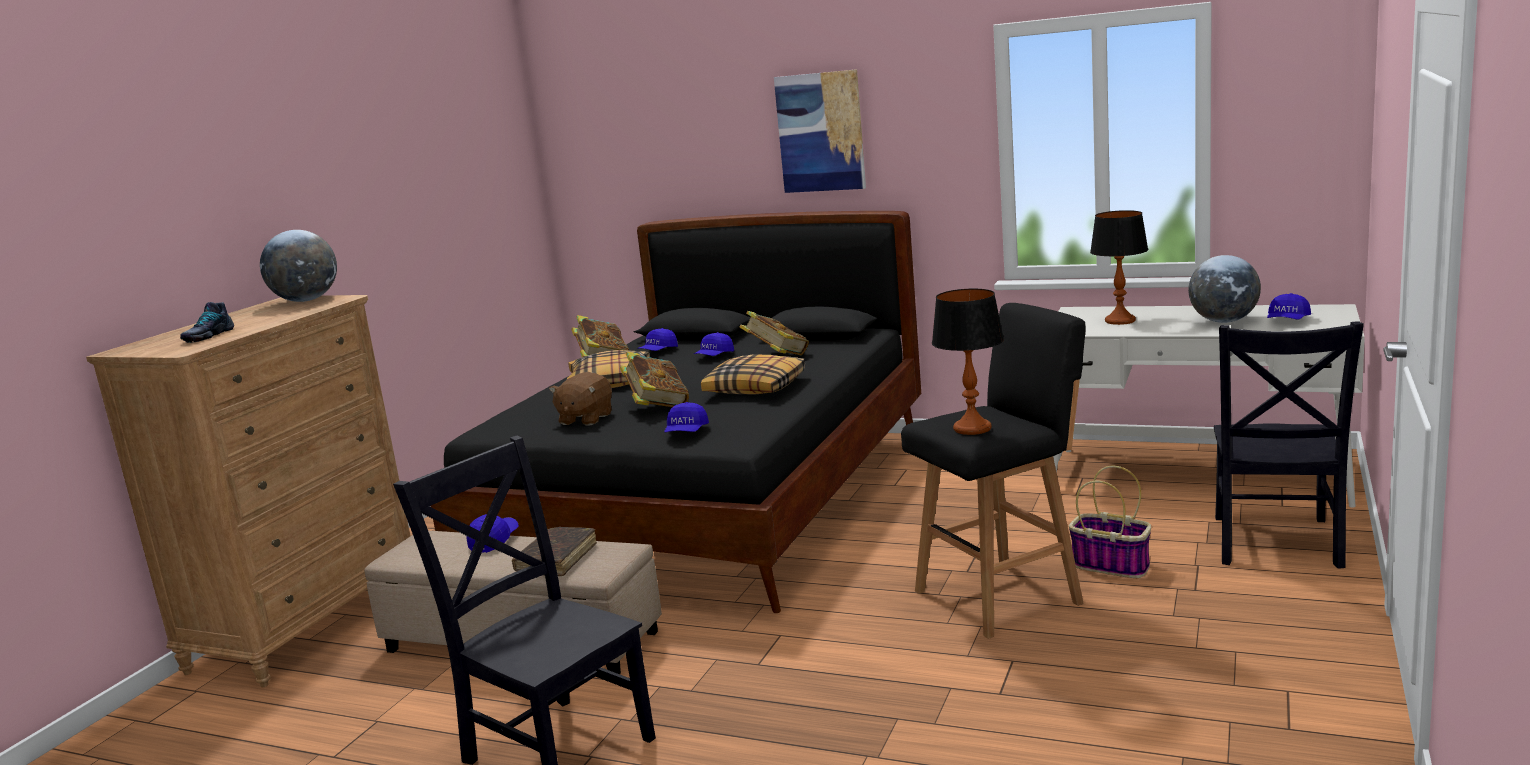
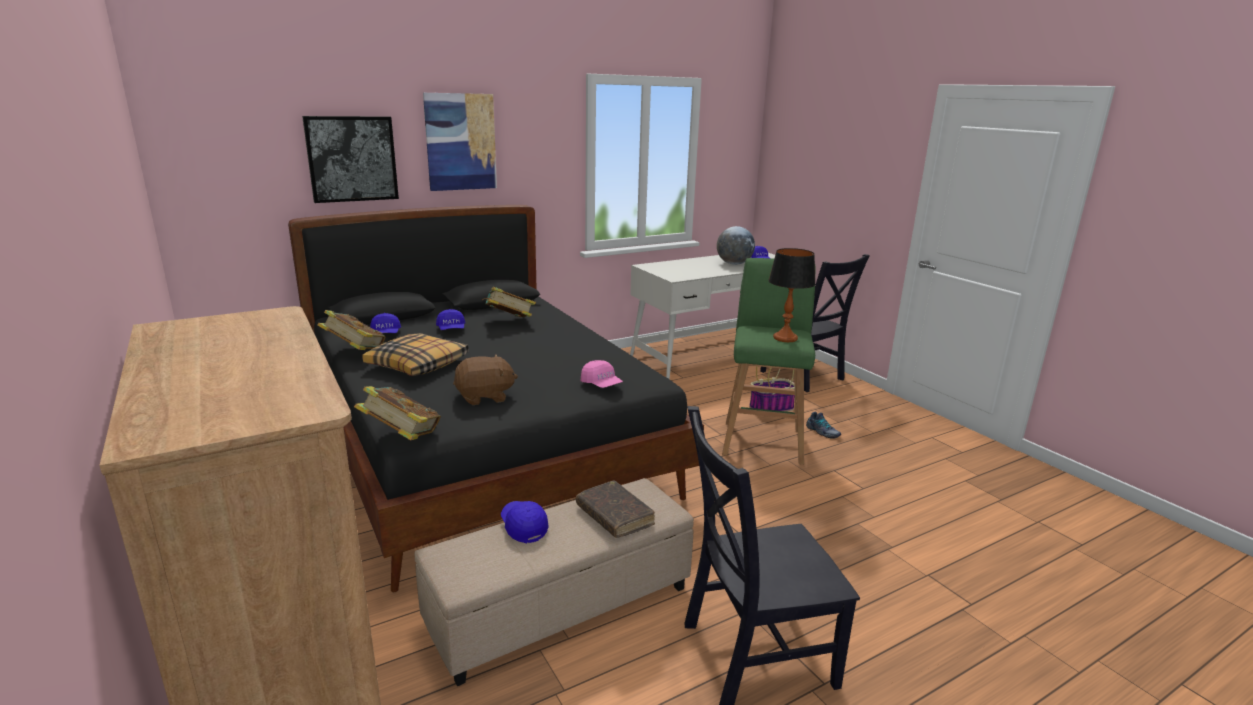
camera: 55 degrees left, 5 degrees up
shoe [180,302,234,343] -> shoe moved to [806,412,841,439]
globe [260,230,337,302] -> none
brown plush toy [549,372,612,426] -> brown plush toy turned 75 degrees counterclockwise [453,354,518,405]
book [620,352,689,407] -> book moved to [354,386,441,440]
blue cap [665,402,709,432] -> pink cap [581,360,623,388]
pillow [701,355,805,394] -> none
black stool [901,303,1085,639] -> green stool [722,258,816,465]
table lamp [1090,210,1148,325] -> none
none -> picture [302,116,399,203]

